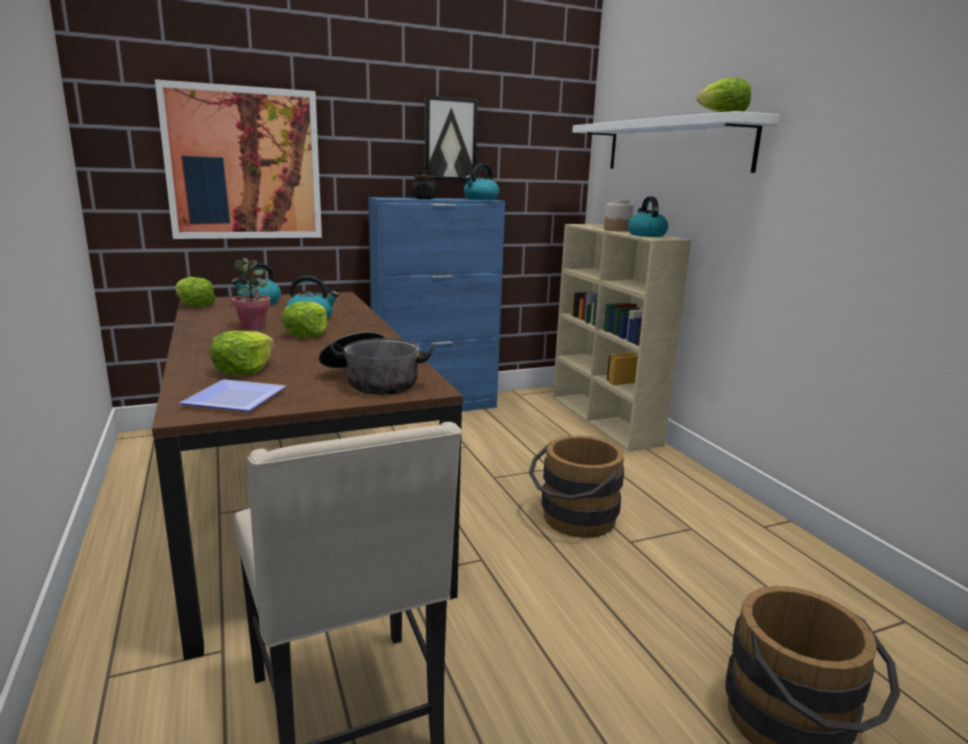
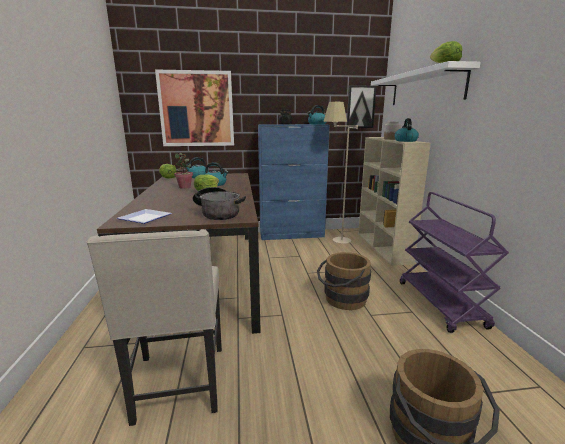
camera: 15 degrees right, 0 degrees up
lettuce [210,331,274,376] -> none
picture [425,95,478,181] -> picture moved to [346,85,377,128]
none -> beige floor lamp [323,102,358,244]
none -> purple cart [400,192,509,333]

